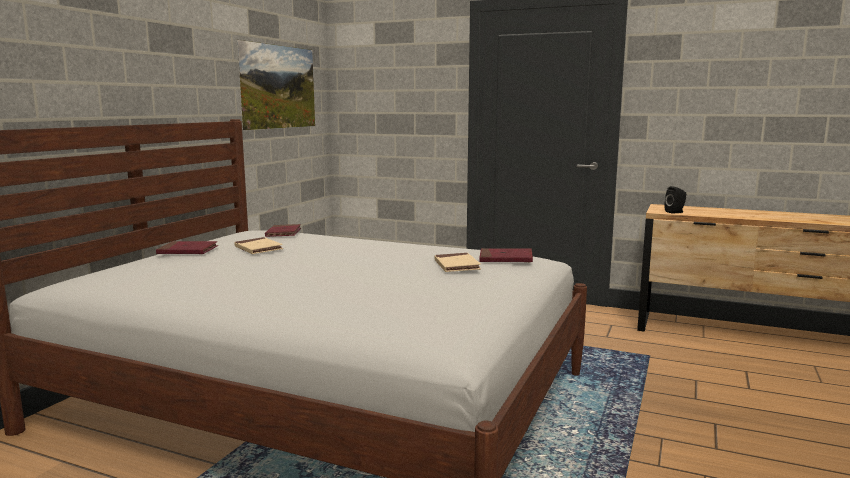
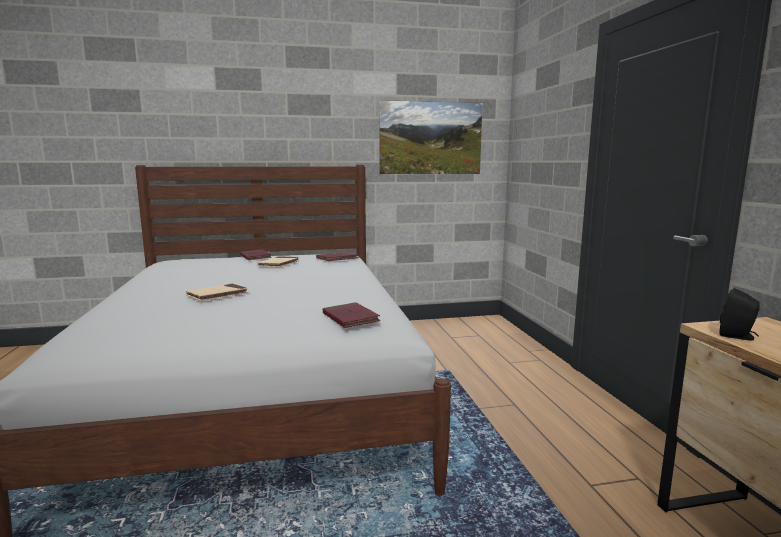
camera: 55 degrees right, 0 degrees up
beige book [435,253,481,272] -> beige book moved to [186,284,248,301]

